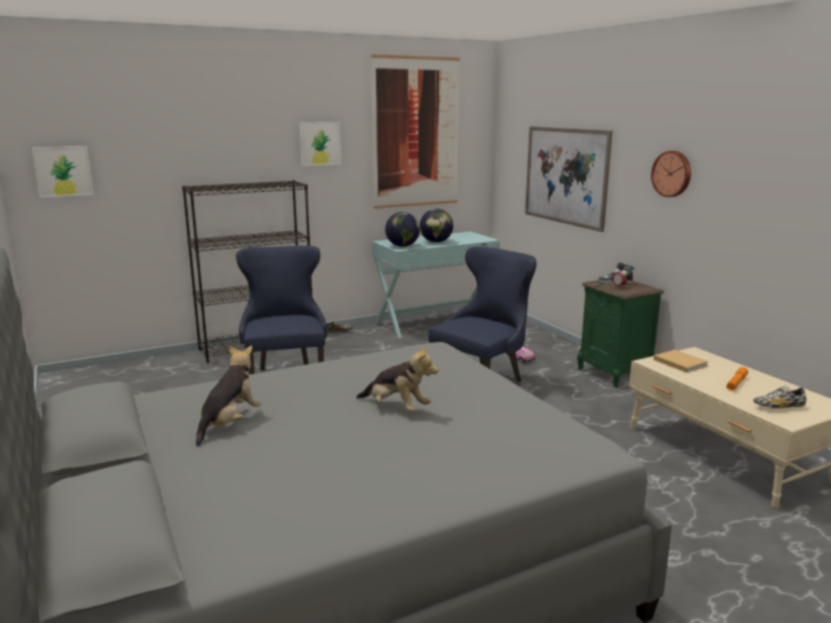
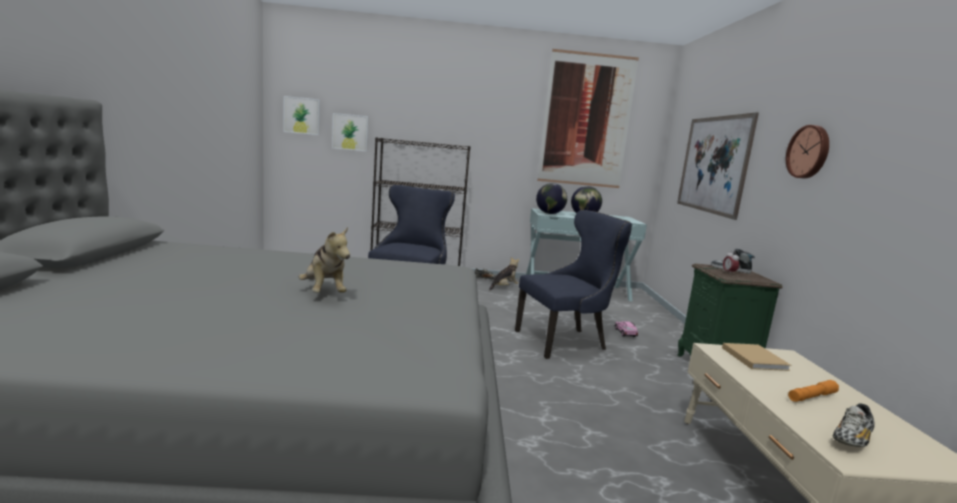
camera: 25 degrees right, 5 degrees down
plush toy [196,345,262,447] -> plush toy moved to [489,257,520,290]
picture [299,122,341,166] -> picture moved to [332,113,368,152]
shoe [753,386,806,408] -> shoe turned 60 degrees counterclockwise [833,403,875,447]

